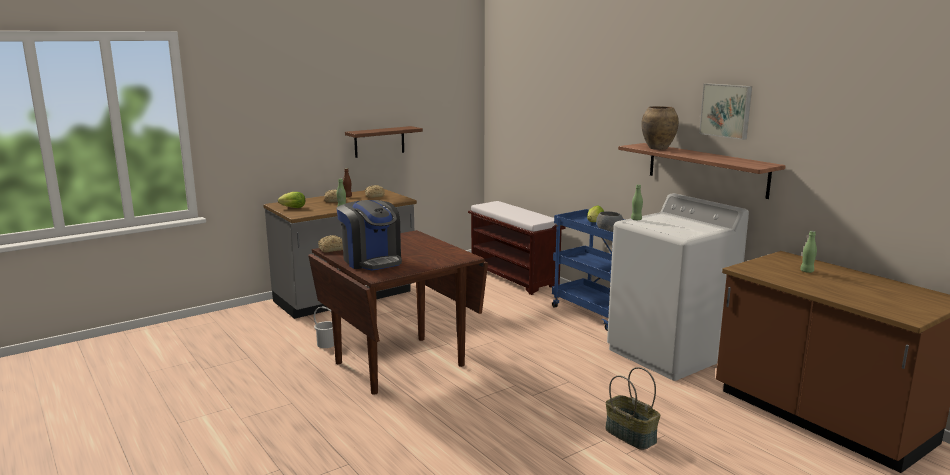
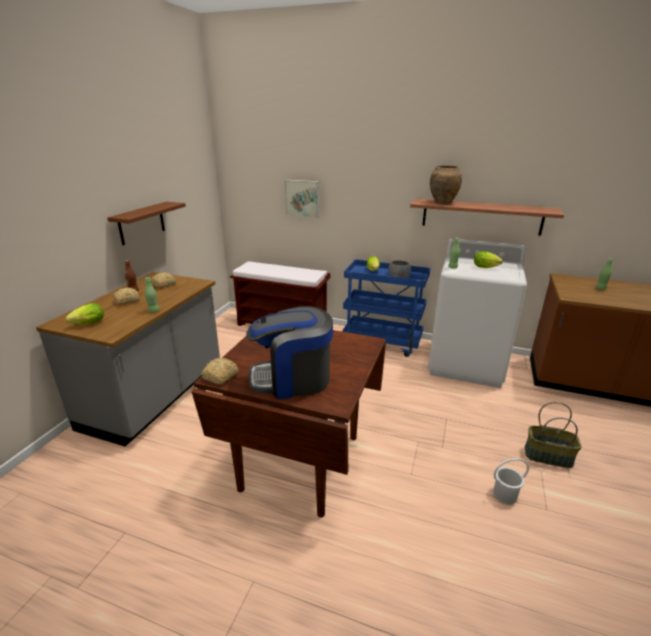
camera: 35 degrees left, 10 degrees up
white bucket [314,306,334,348] -> white bucket moved to [493,458,529,505]
coffee machine [337,200,402,270] -> coffee machine turned 150 degrees clockwise [246,306,333,399]
picture [699,83,752,140] -> picture moved to [285,180,320,218]
none -> lettuce [474,251,503,268]

